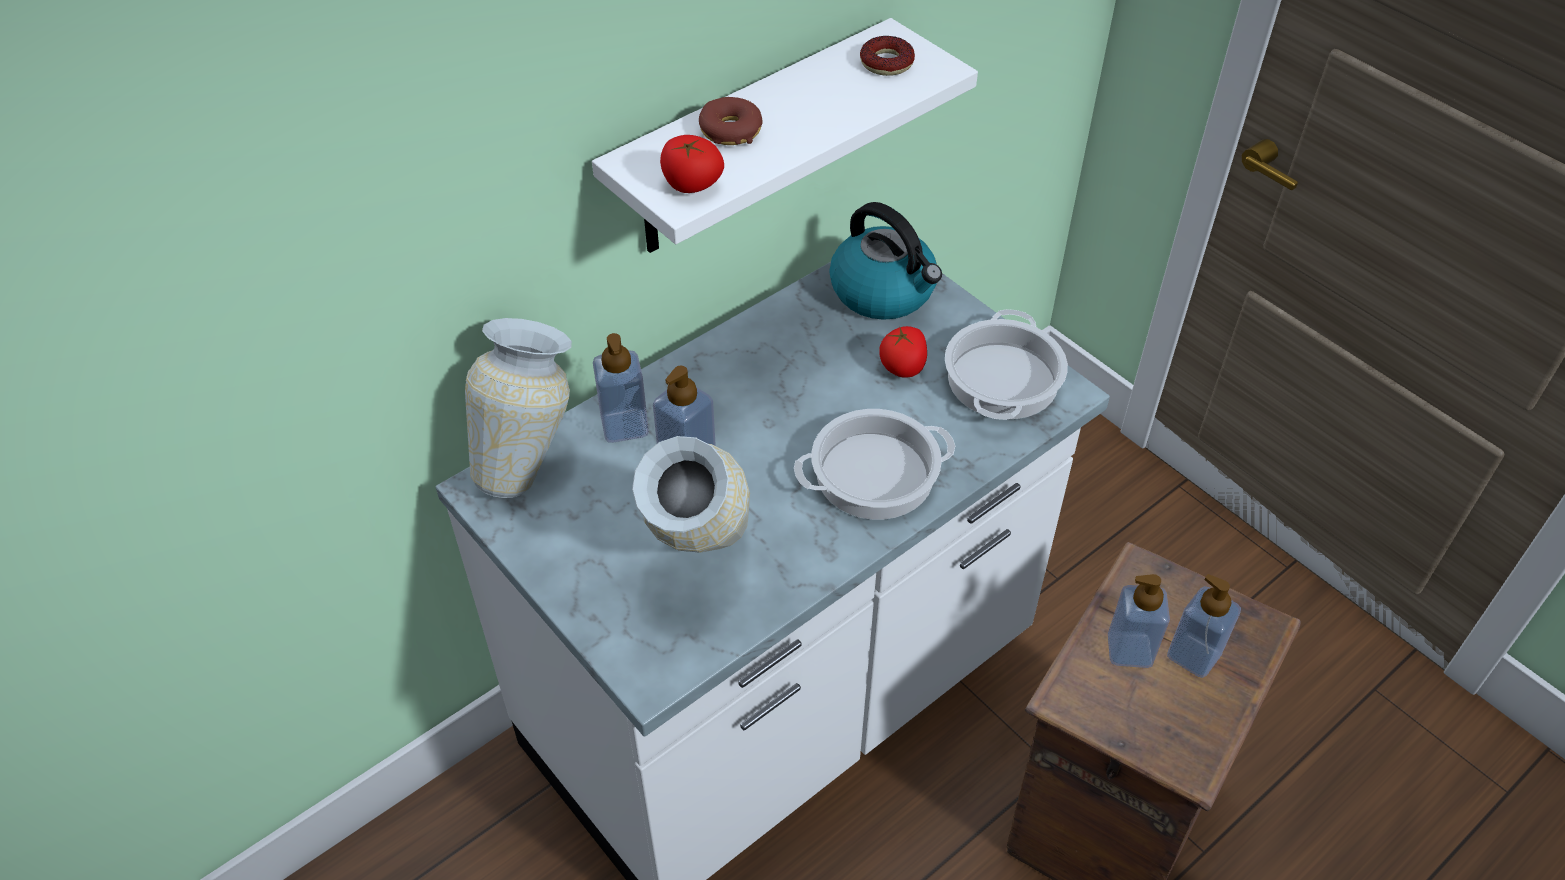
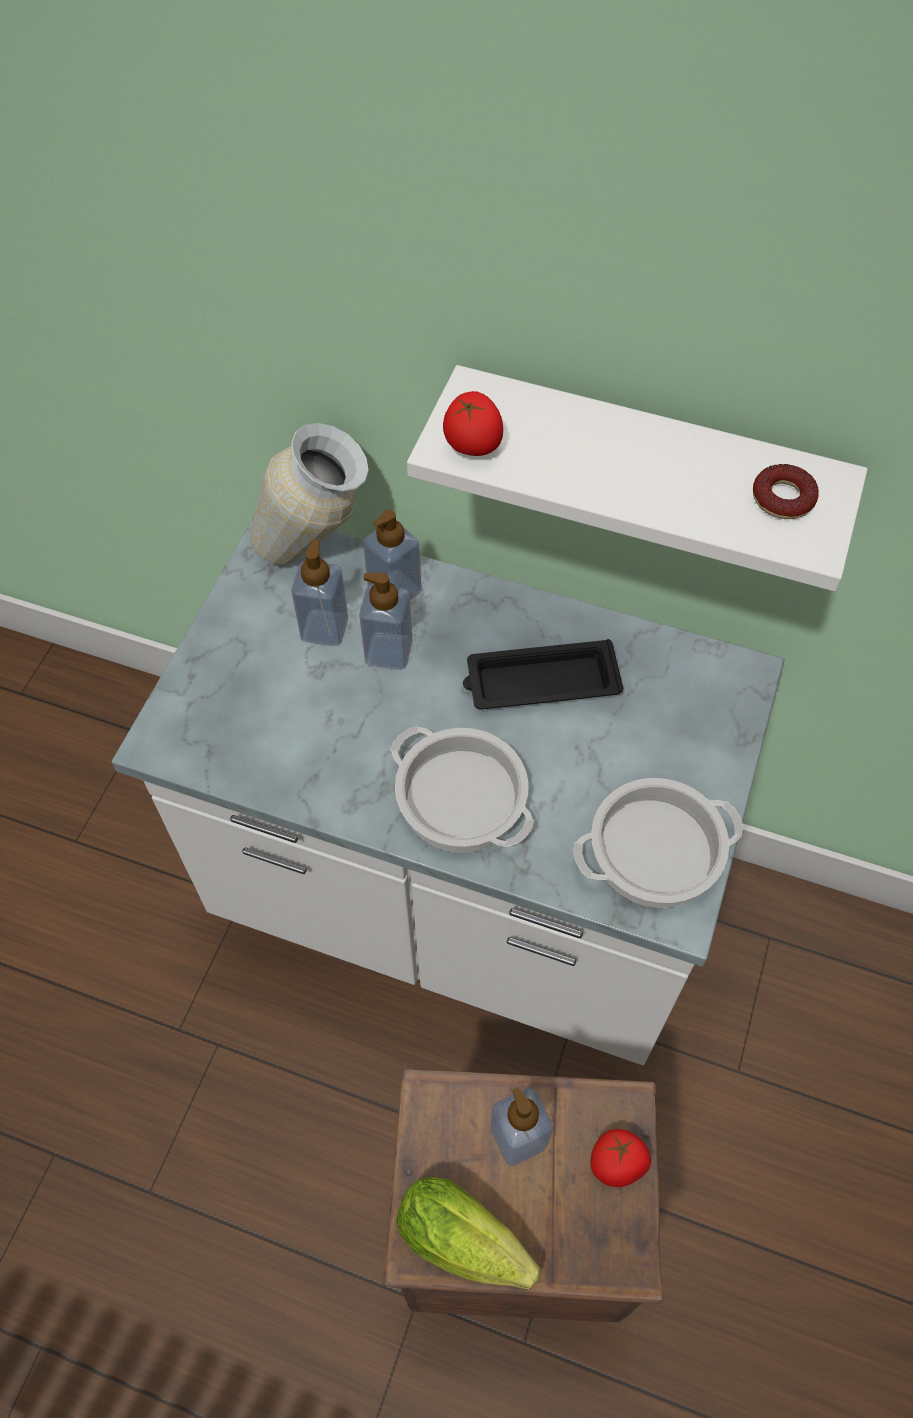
camera: 60 degrees right, 10 degrees up
vase [632,436,750,553] -> none
donut [699,97,763,145] -> none
kettle [829,202,942,320] -> none
tomato [879,326,927,378] -> tomato moved to [590,1129,651,1187]
soap dispenser [1167,574,1241,678] -> soap dispenser moved to [291,539,348,646]
none -> lettuce [396,1177,540,1290]
none -> black tray [463,639,623,710]

